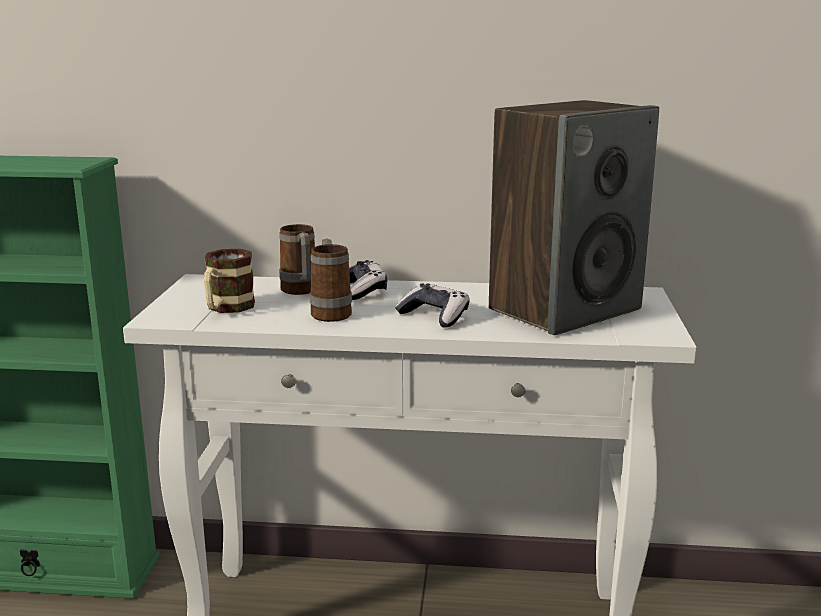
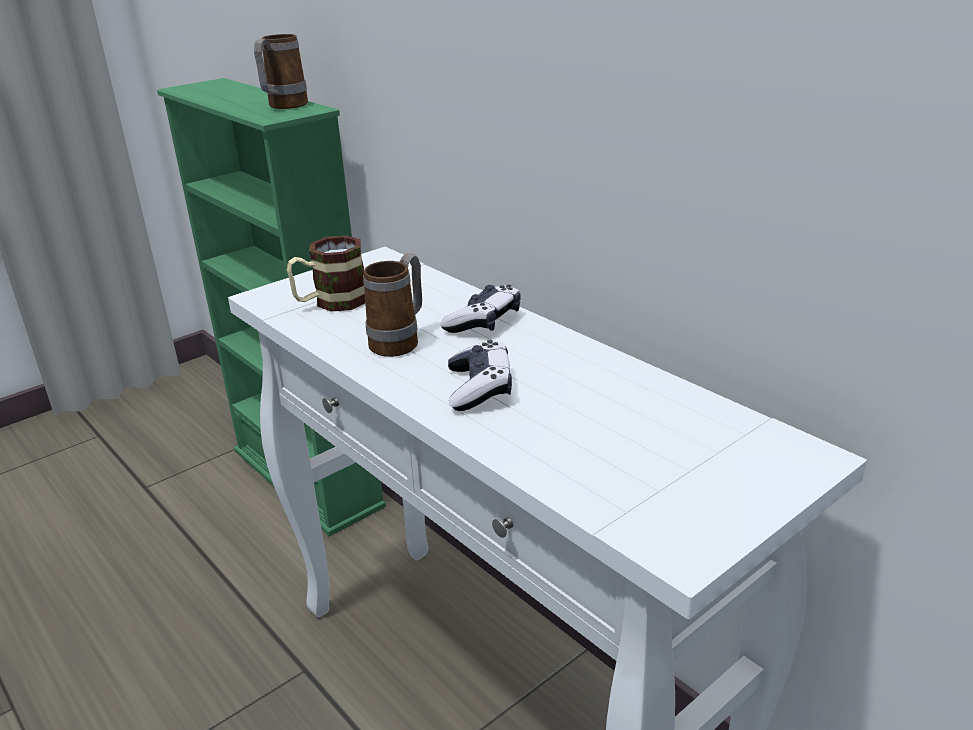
camera: 45 degrees right, 10 degrees up
mug [279,224,315,295] -> mug moved to [254,34,308,109]
speaker [489,100,659,335] -> none

